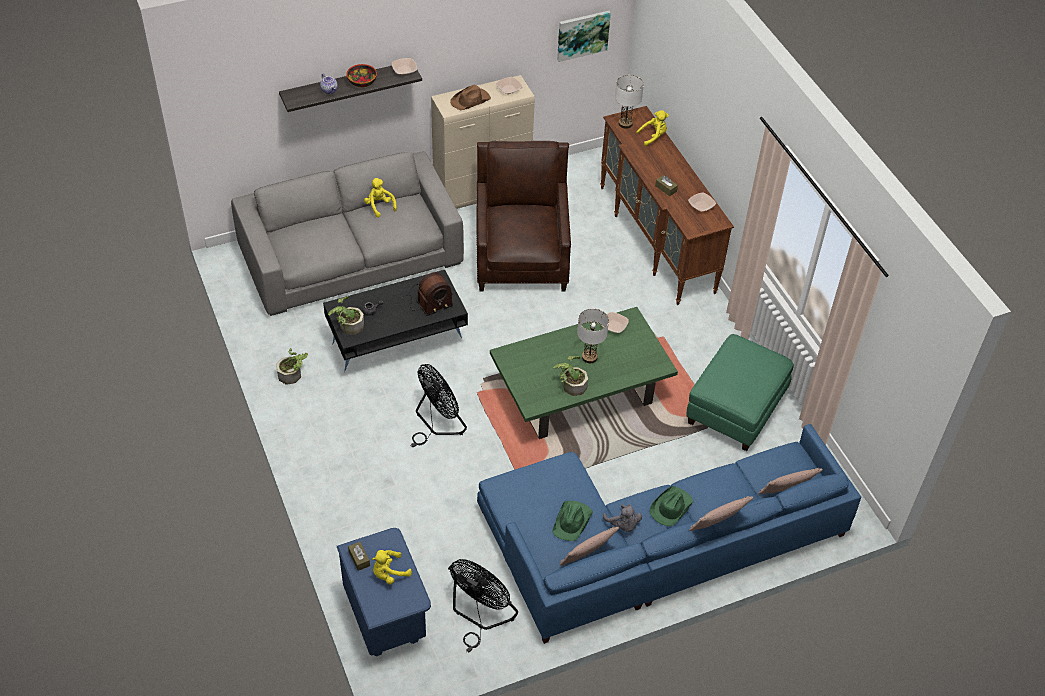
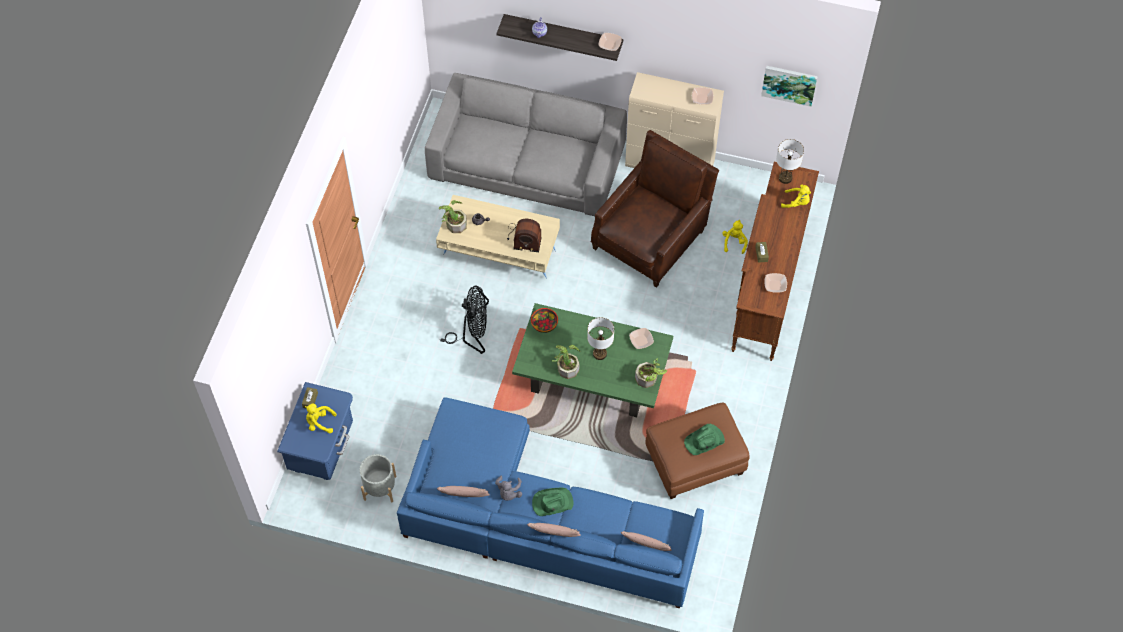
camera: 40 degrees right, 10 degrees up
potted plant [276,348,308,385] -> potted plant moved to [635,358,667,388]
black coffee table [323,270,468,373] -> beige coffee table [436,195,560,279]
bowl [346,64,377,87] -> bowl moved to [531,308,558,333]
yellow plush toy [364,178,397,218] -> yellow plush toy moved to [723,220,748,254]
black fan [448,559,518,653] -> grey planter [360,454,396,502]
brown hat [450,85,491,110] -> none
green hat [552,501,593,541] -> green hat moved to [684,424,725,455]
green ottoman [686,334,794,451] -> brown ottoman [646,403,750,499]

